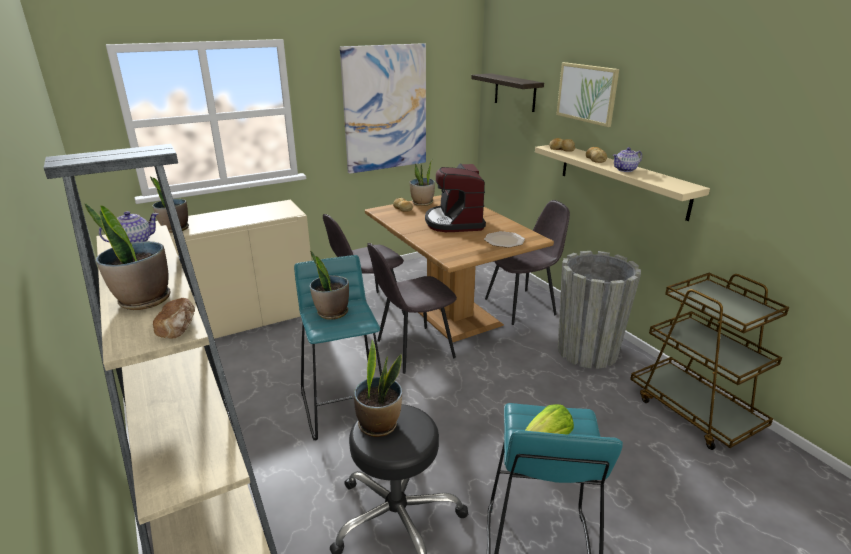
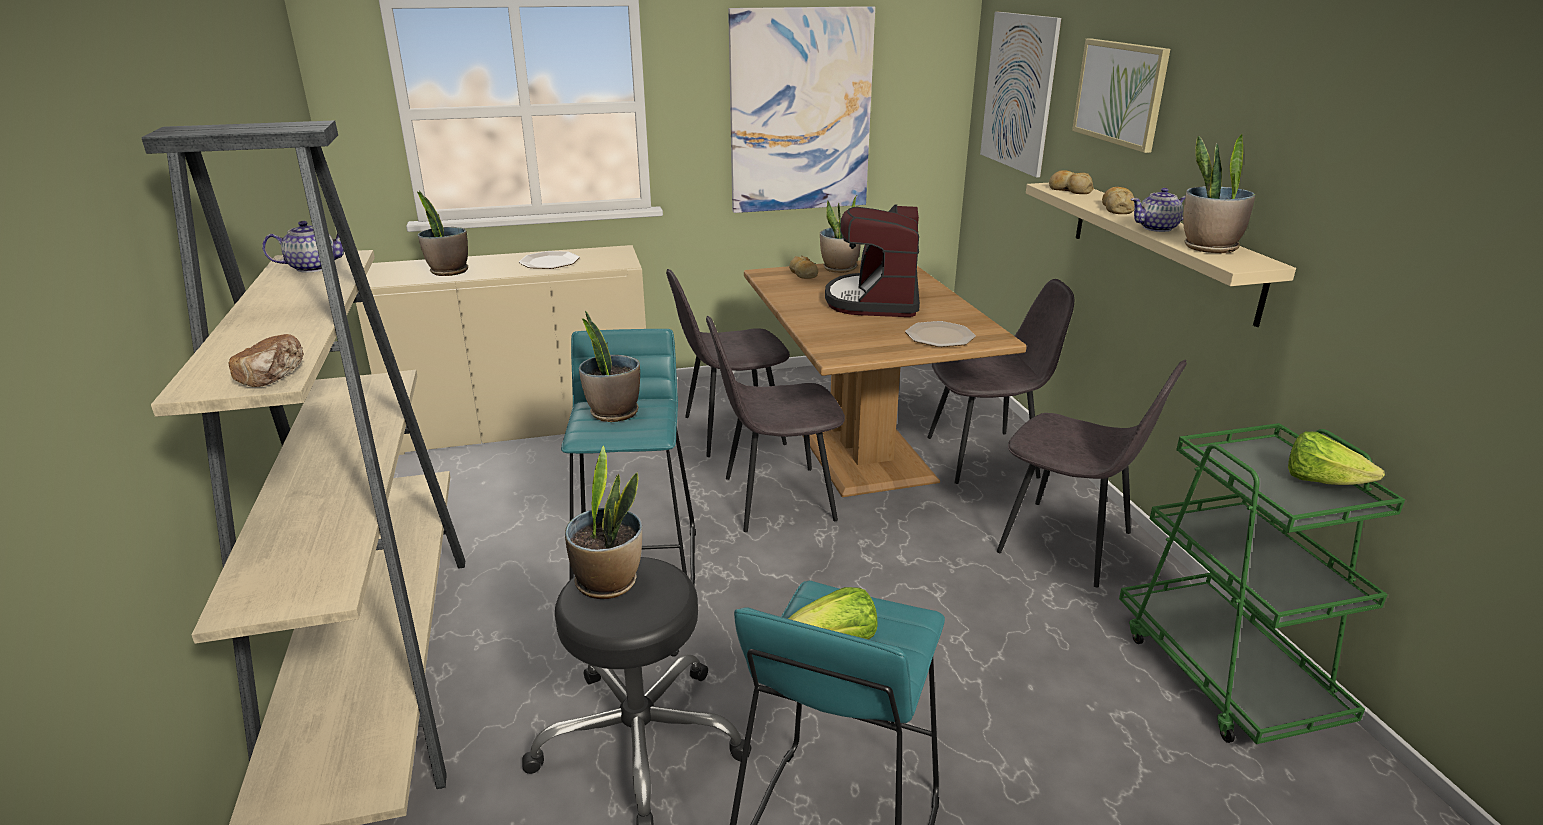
camera: 15 degrees right, 0 degrees up
potted plant [84,203,171,310] -> potted plant moved to [1183,134,1255,253]
shelf [471,73,544,112] -> picture [980,12,1061,178]
grey planter [558,251,641,369] -> grey chair [997,360,1187,587]
brown cart [630,273,789,450] -> green cart [1119,423,1405,744]
none -> plate [519,251,580,269]
none -> lettuce [1288,431,1385,485]

